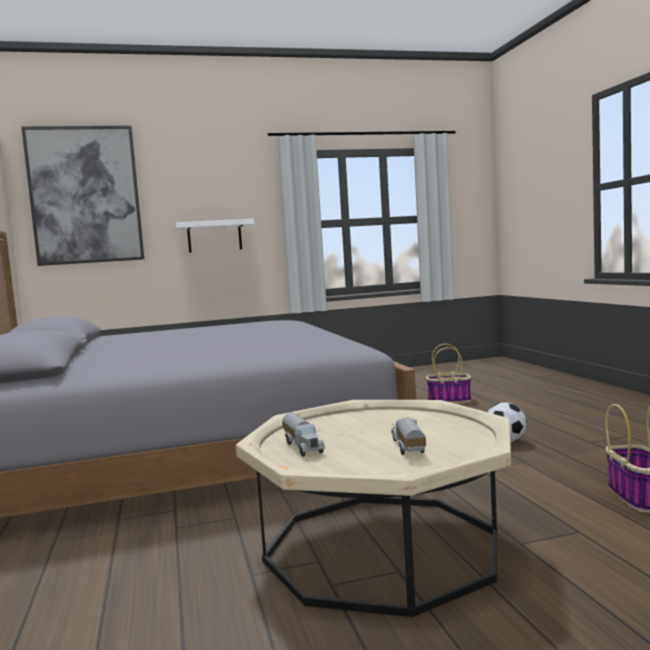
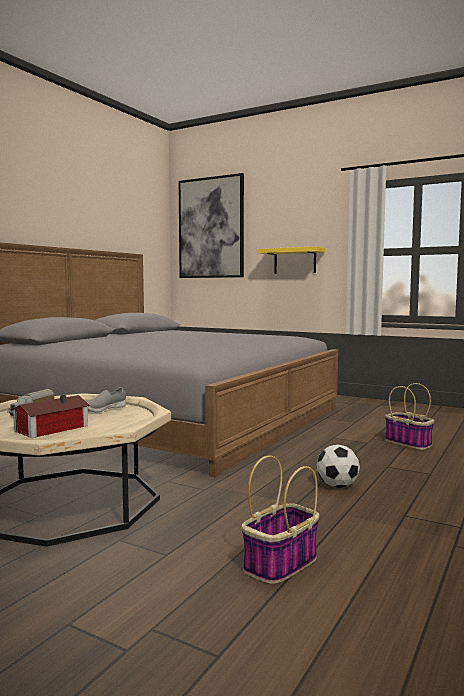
camera: 45 degrees right, 0 degrees up
white shelf [175,219,255,253] -> yellow shelf [257,246,325,274]
toy truck [391,418,426,455] -> toy house [11,395,90,438]
none -> grey shoe [87,387,126,412]

